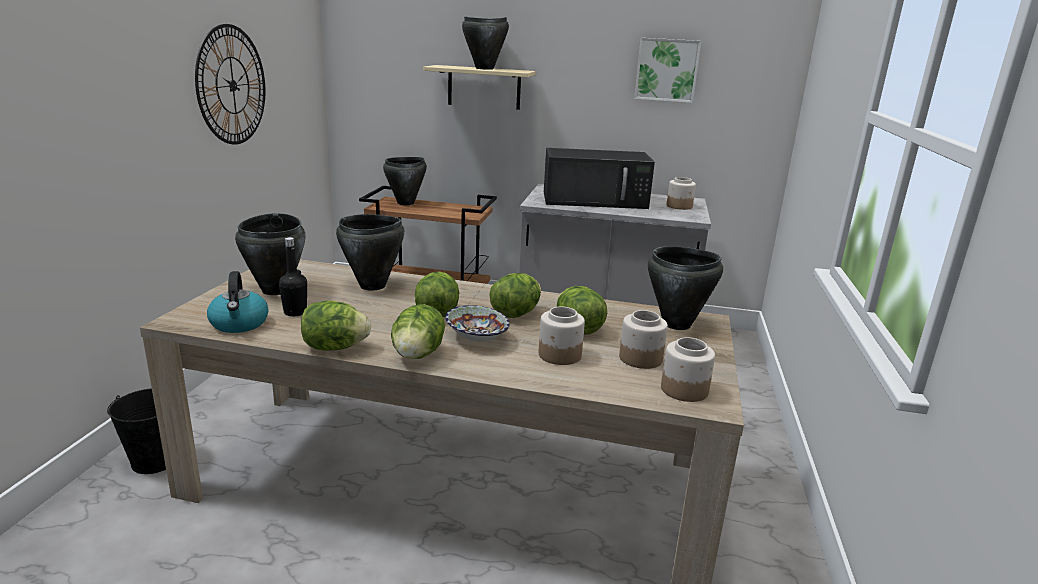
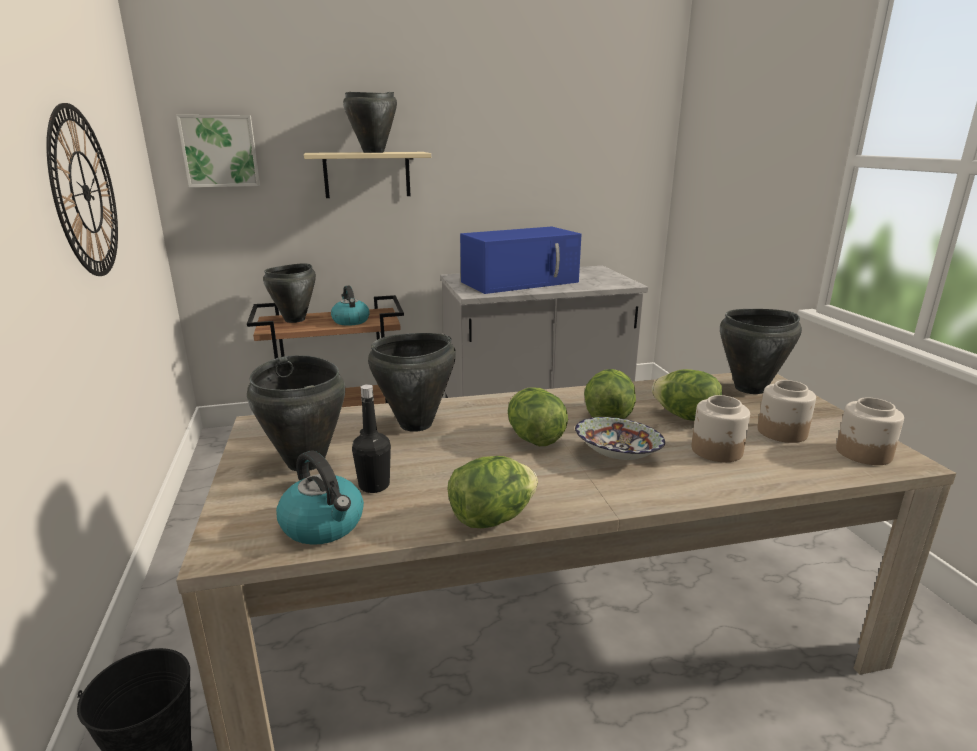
camera: 25 degrees left, 0 degrees up
lettuce [391,304,445,359] -> none
black microwave [544,148,655,209] -> blue microwave [460,227,581,294]
picture [634,38,701,103] -> picture moved to [176,115,260,188]
jar [667,177,696,210] -> none
none -> kettle [331,286,370,326]

